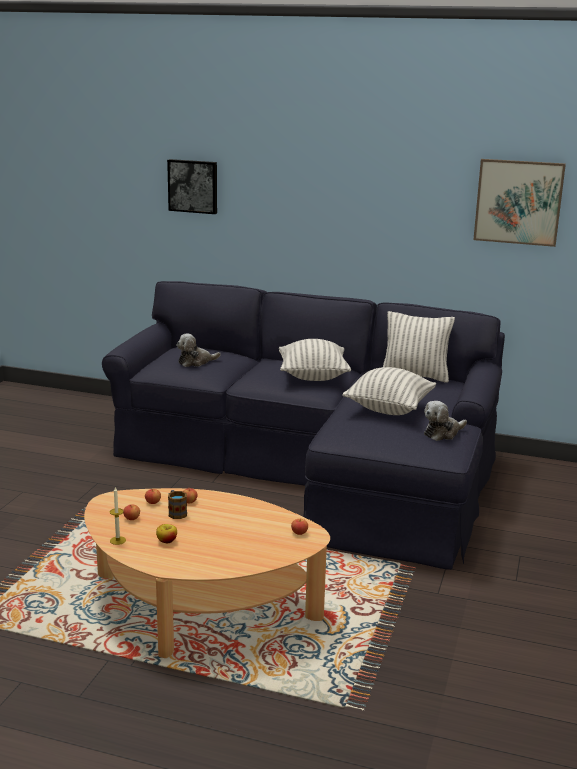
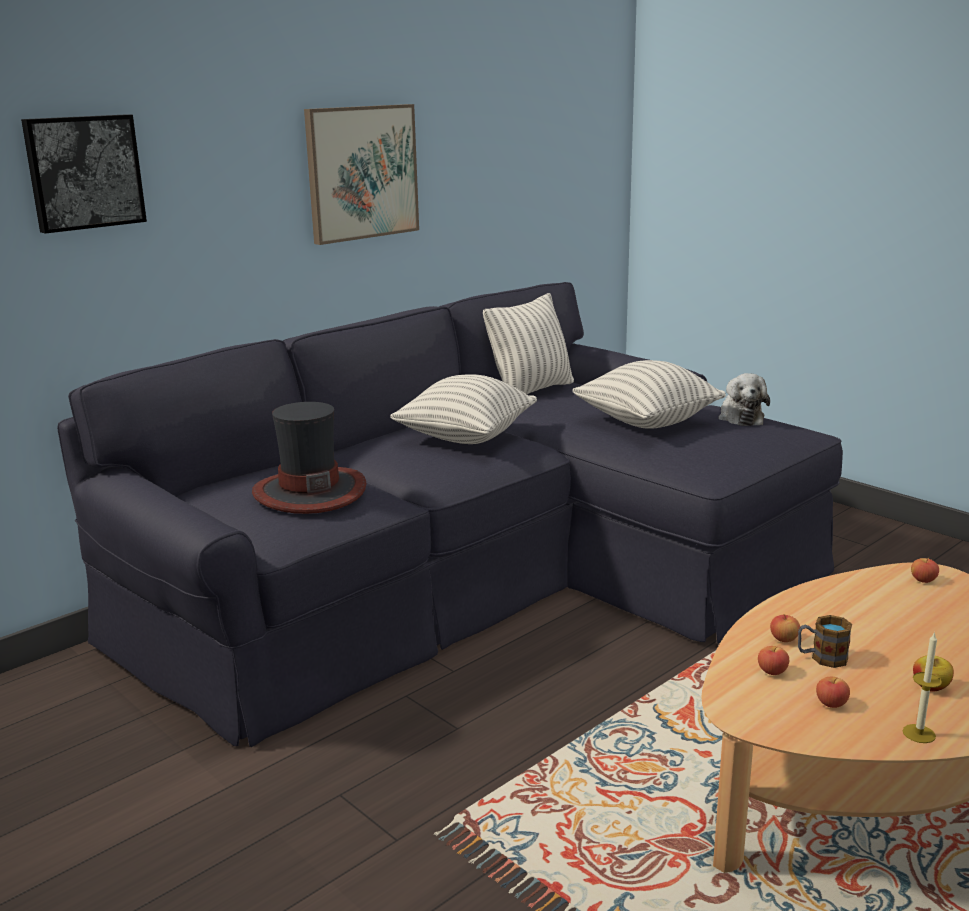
camera: 60 degrees left, 0 degrees up
plush toy [176,333,221,367] -> hat [252,402,367,514]
picture [473,159,566,247] -> picture moved to [304,104,419,245]

